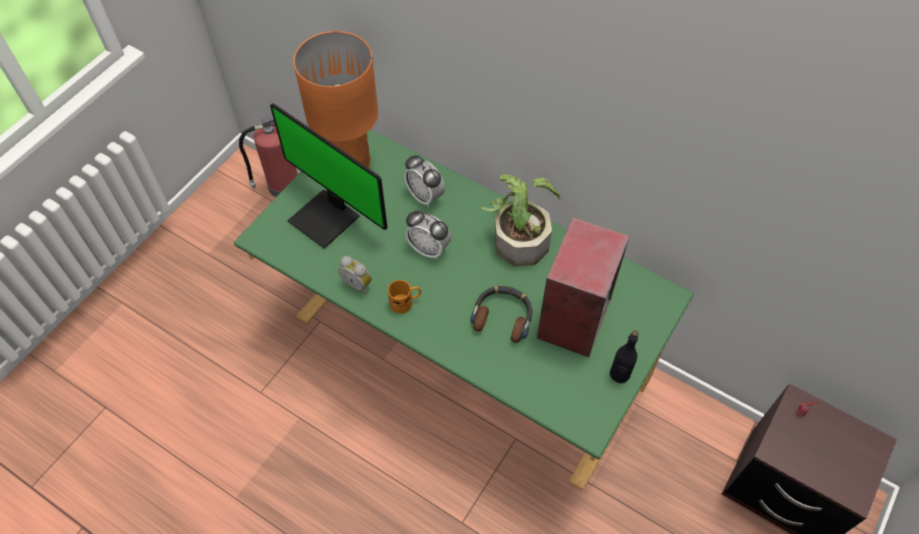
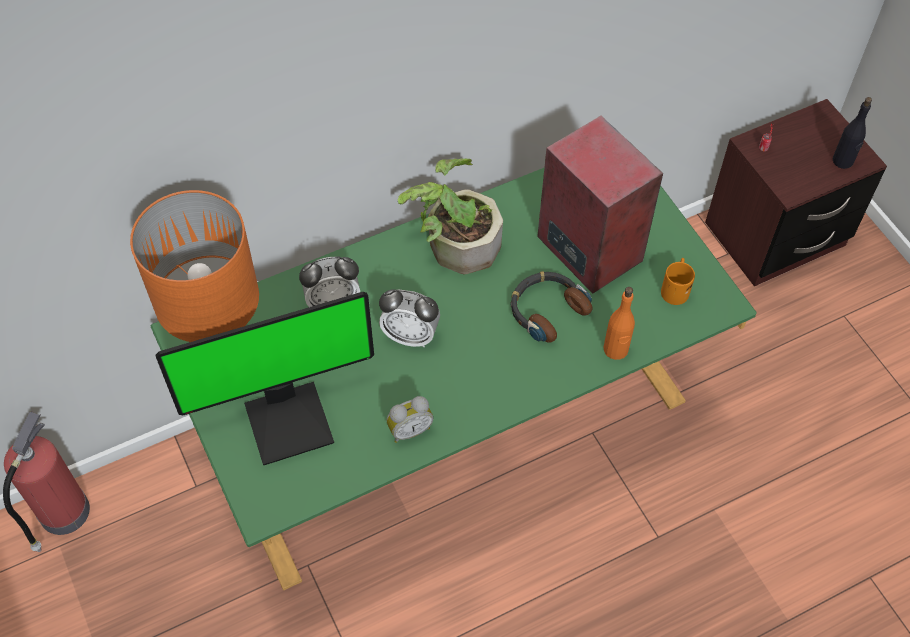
camera: 60 degrees left, 0 degrees up
orange mug [388,280,421,314] -> orange mug moved to [661,258,695,305]
alarm clock [405,211,451,259] -> alarm clock turned 45 degrees clockwise [379,289,440,347]
black bottle [610,330,638,383] -> black bottle moved to [833,97,872,169]
none -> orange bottle [603,287,635,360]

